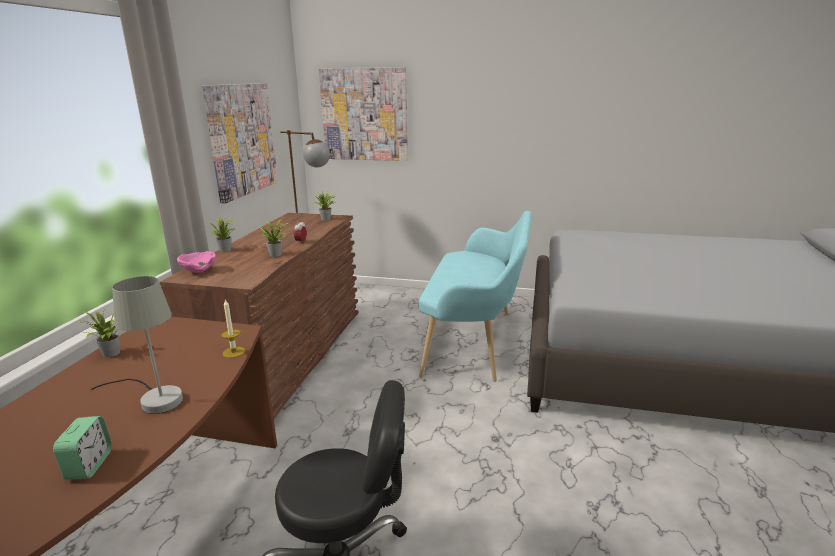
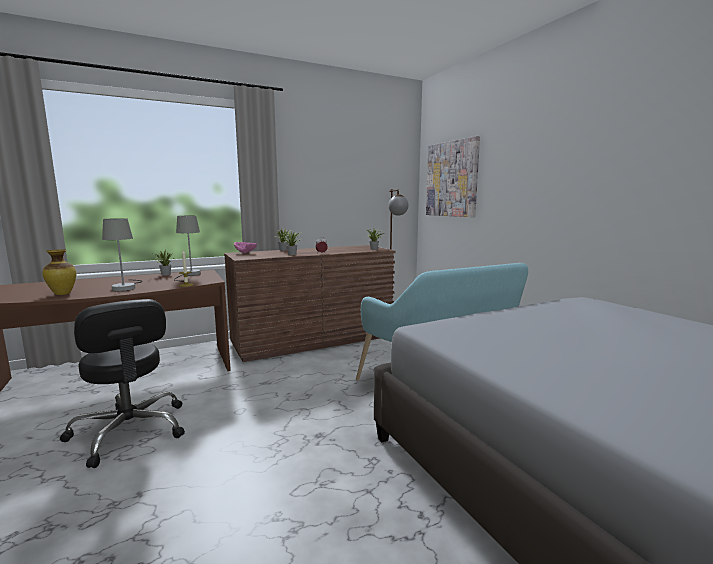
camera: 50 degrees right, 10 degrees down
alarm clock [53,416,112,480] -> vase [42,249,76,295]
picture [202,83,278,203] -> none
none -> grey table lamp [174,216,201,282]

